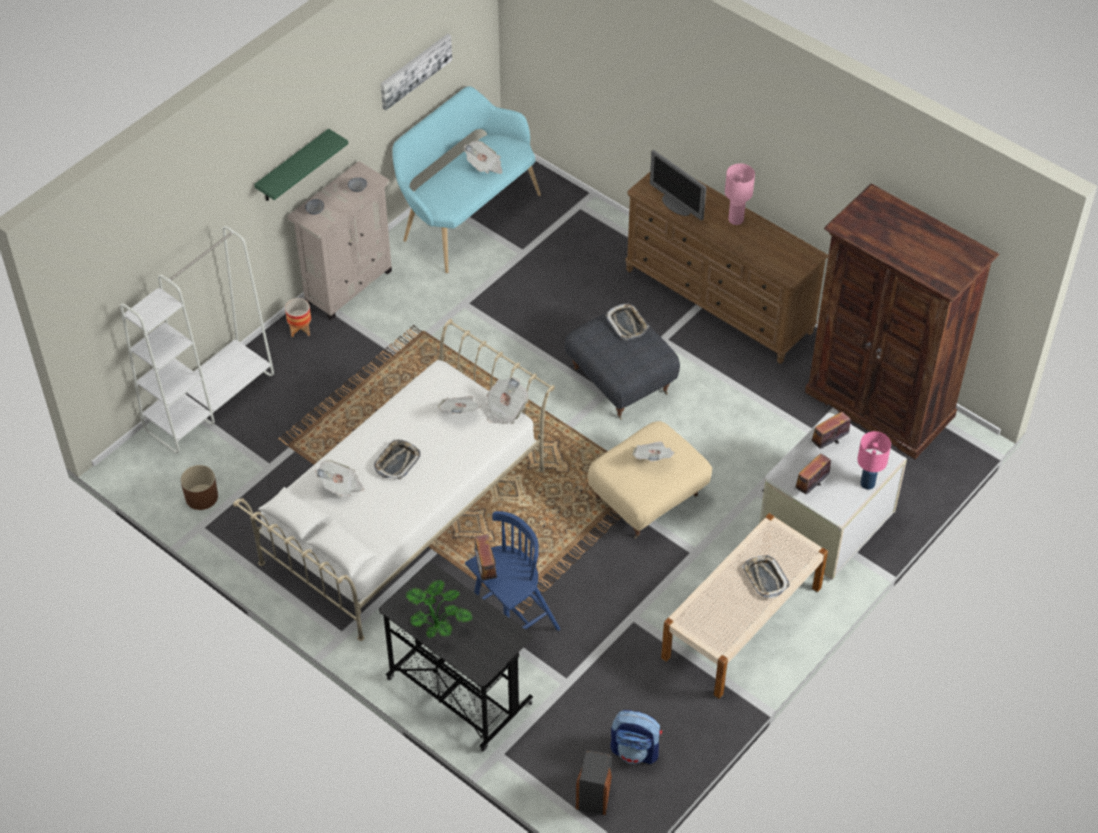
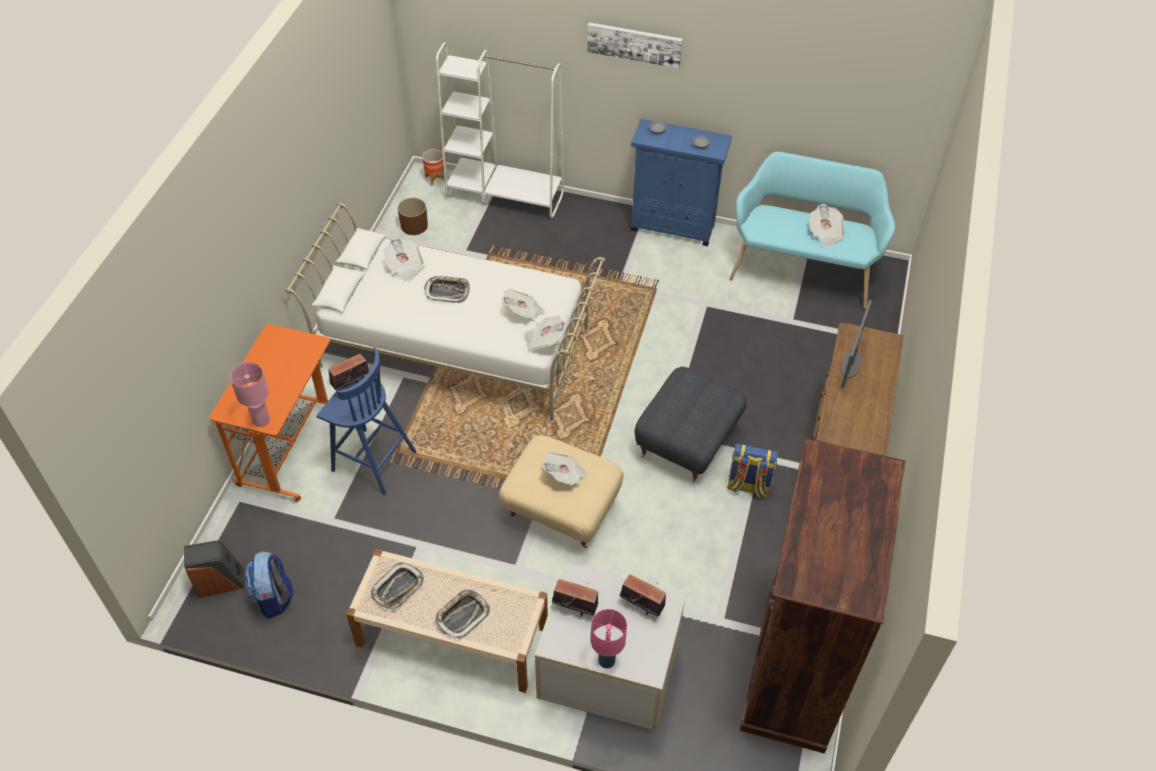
camera: 65 degrees right, 0 degrees up
green shelf [254,129,348,201] -> none
planter [285,298,311,337] -> planter moved to [423,149,444,185]
beige cabinet [287,161,392,320] -> blue cabinet [631,119,732,246]
black desk [379,562,533,751] -> orange desk [209,324,330,502]
picture [381,34,452,110] -> picture moved to [587,22,683,68]
potted plant [406,579,473,638] -> none
tray [605,303,649,340] -> tray moved to [371,563,424,610]
pink table lamp [725,163,755,225] -> pink table lamp moved to [230,362,270,427]
none -> backpack [727,443,779,498]

